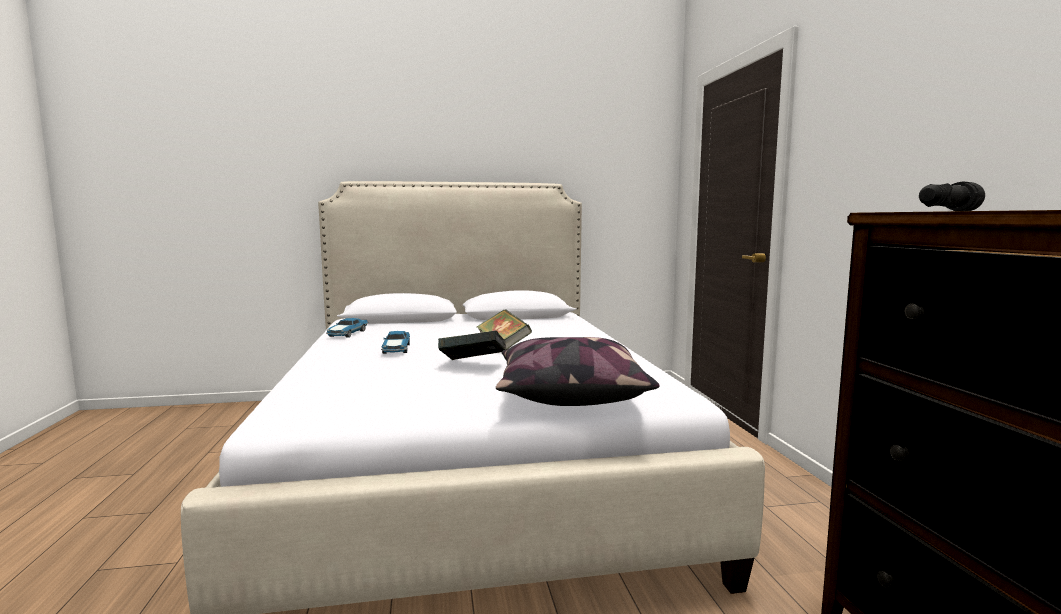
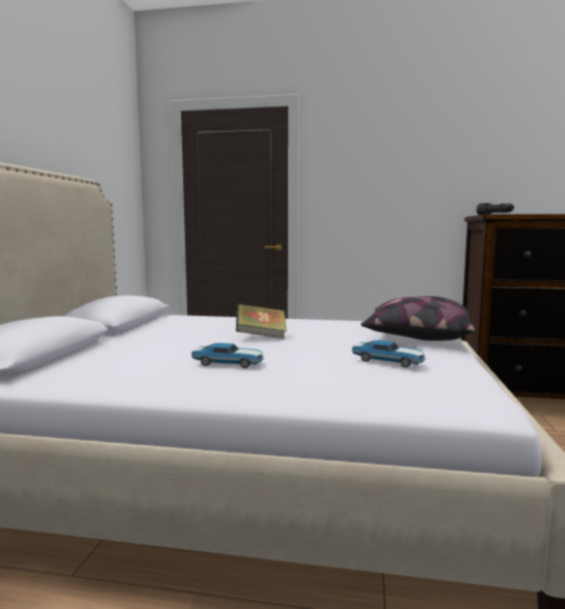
camera: 70 degrees left, 0 degrees up
toy car [326,318,368,337] -> toy car moved to [352,340,425,368]
book [438,330,507,360] -> none

